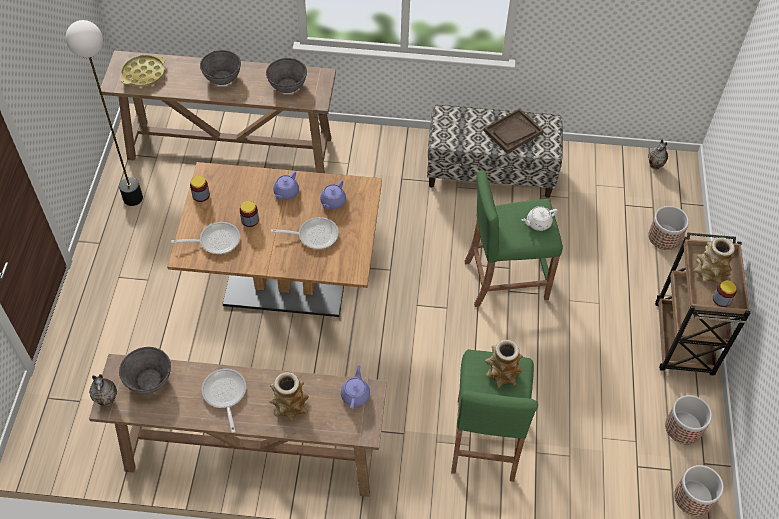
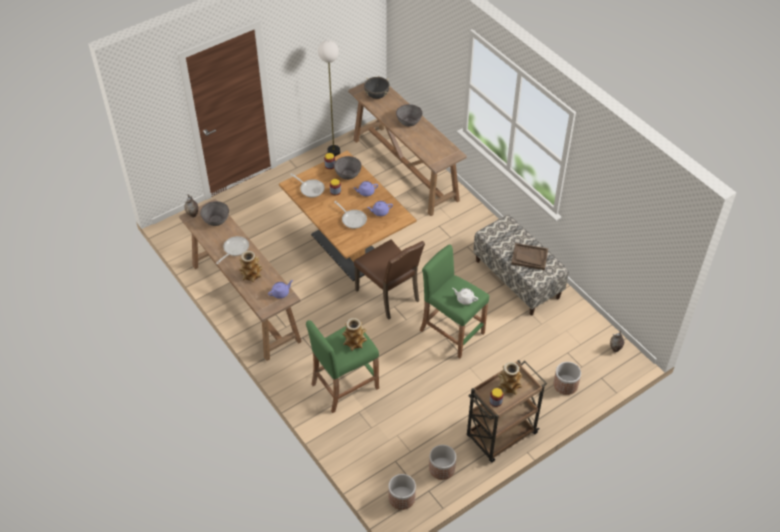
camera: 50 degrees right, 5 degrees down
yellow tray [121,55,165,87] -> black cooking pot [364,77,390,99]
grey bowl [266,58,307,93] -> grey bowl moved to [334,156,362,180]
none -> brown chair [354,240,425,320]

